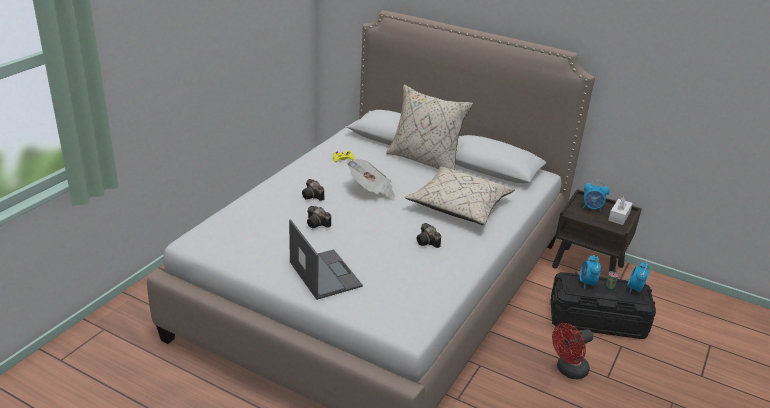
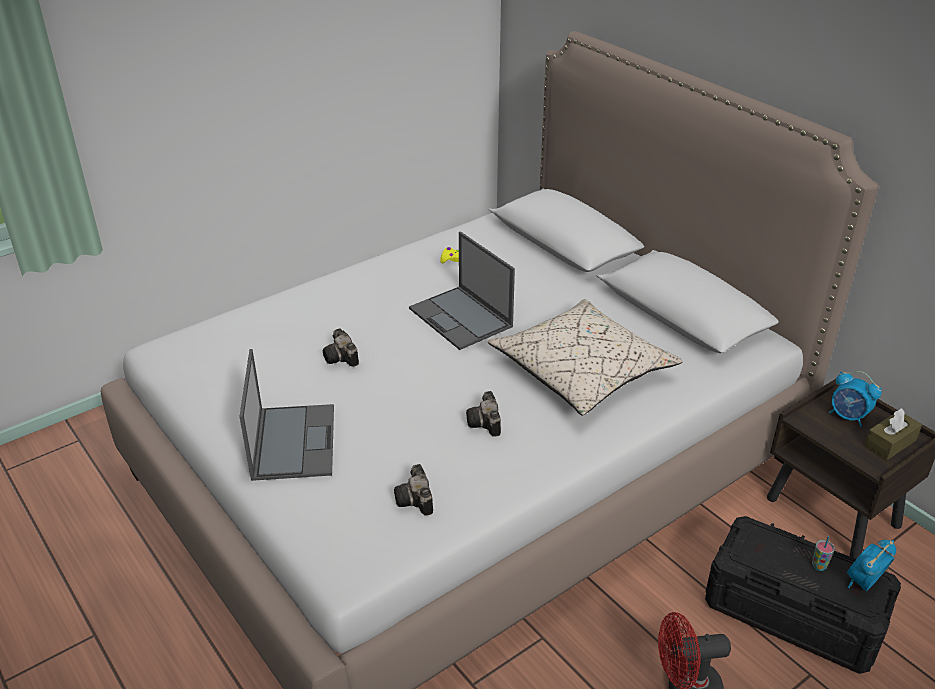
camera: 25 degrees right, 5 degrees up
camera [302,179,324,201] -> camera moved to [394,464,433,516]
newspaper [347,159,395,197] -> laptop [409,231,515,350]
beige pillow [386,85,473,170] -> none
alarm clock [579,254,601,289] -> none
white tissue box [608,196,633,225] -> brown tissue box [864,408,922,460]

